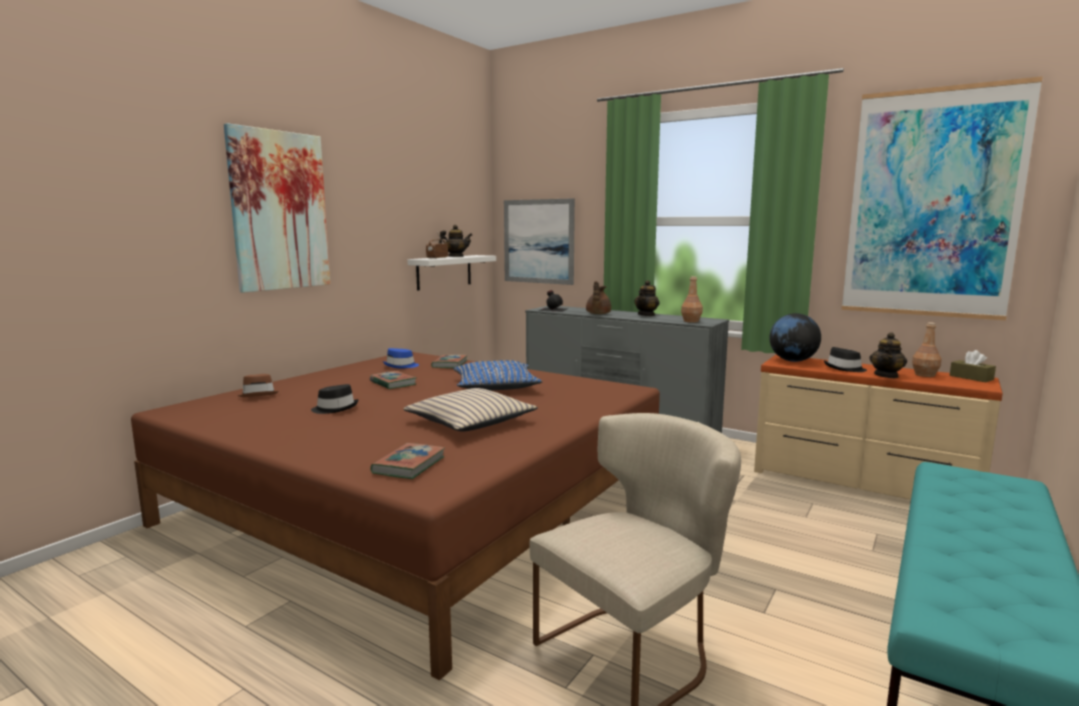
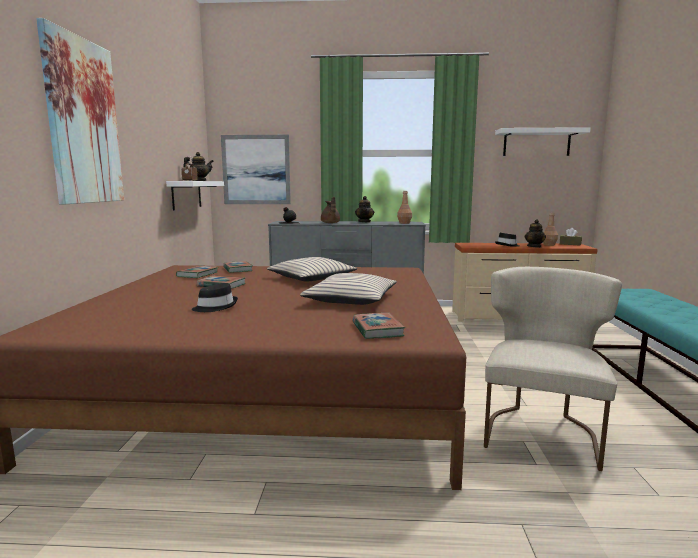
camera: 30 degrees left, 0 degrees up
brown hat [238,374,279,397] -> none
blue hat [383,348,419,369] -> book [176,266,218,278]
blue pillow [454,360,543,390] -> beige pillow [267,257,357,282]
globe [769,313,821,362] -> none
picture [841,76,1043,320] -> white shelf [495,127,591,156]

